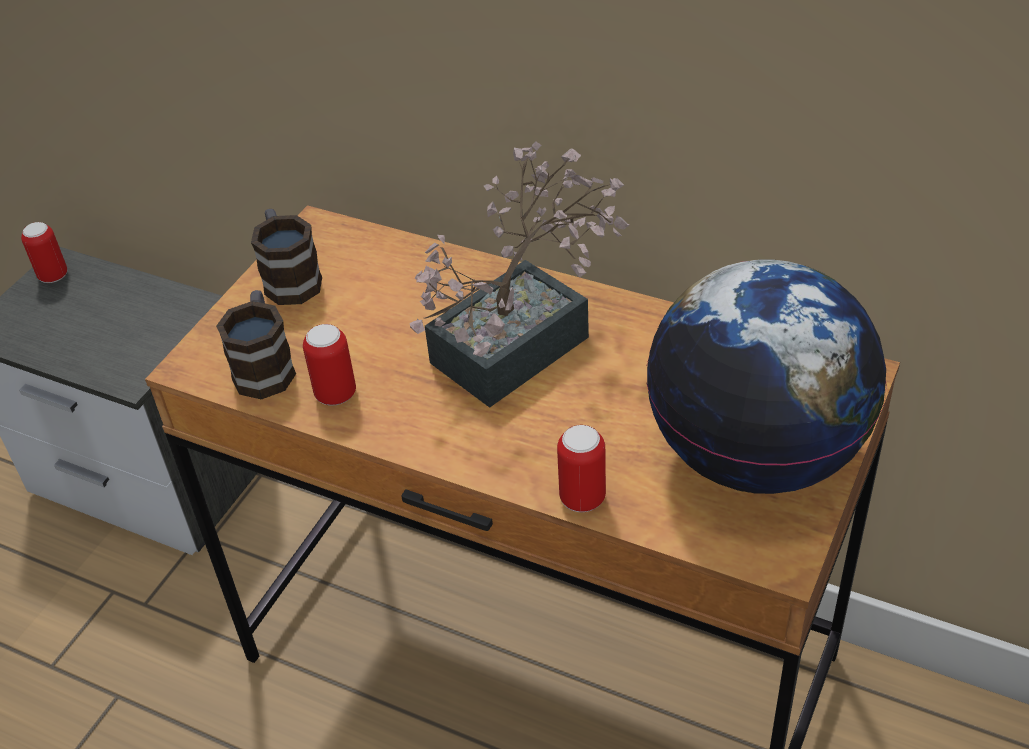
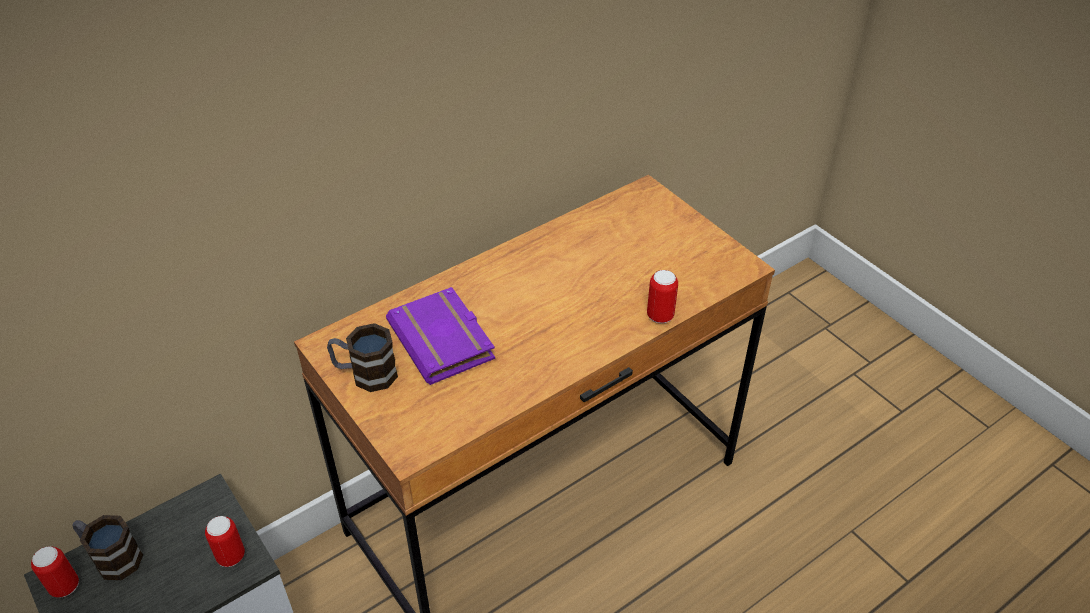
camera: 65 degrees left, 0 degrees up
mug [216,290,296,399] -> mug moved to [73,515,143,580]
can [303,324,356,406] -> can moved to [205,516,245,567]
potted plant [410,141,629,408] -> none
globe [646,260,887,494] -> none
none -> purple book [386,287,495,385]

